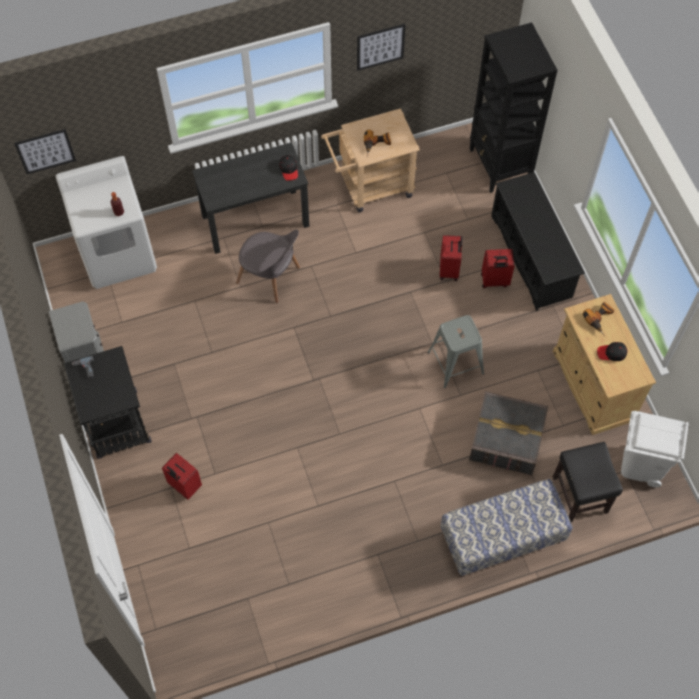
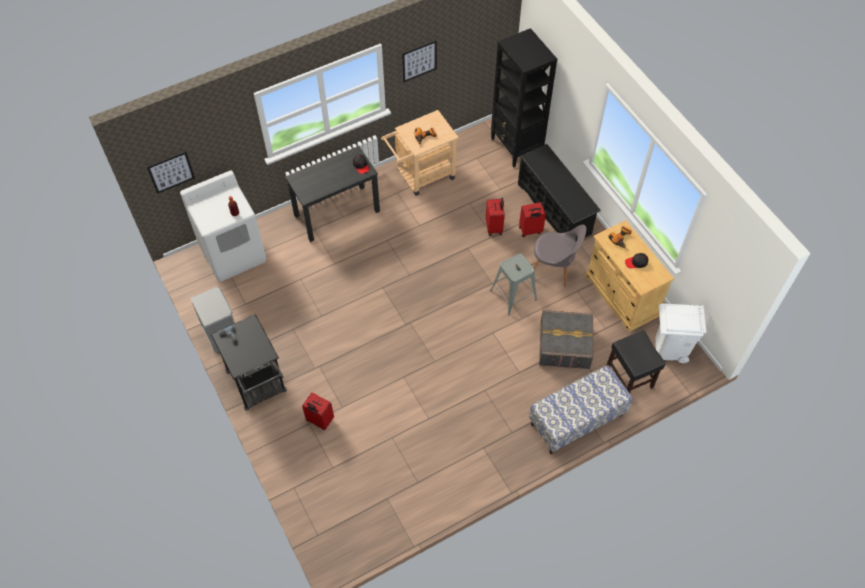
camera: 10 degrees left, 5 degrees down
grey chair [236,230,300,303] -> grey chair moved to [533,225,587,287]

